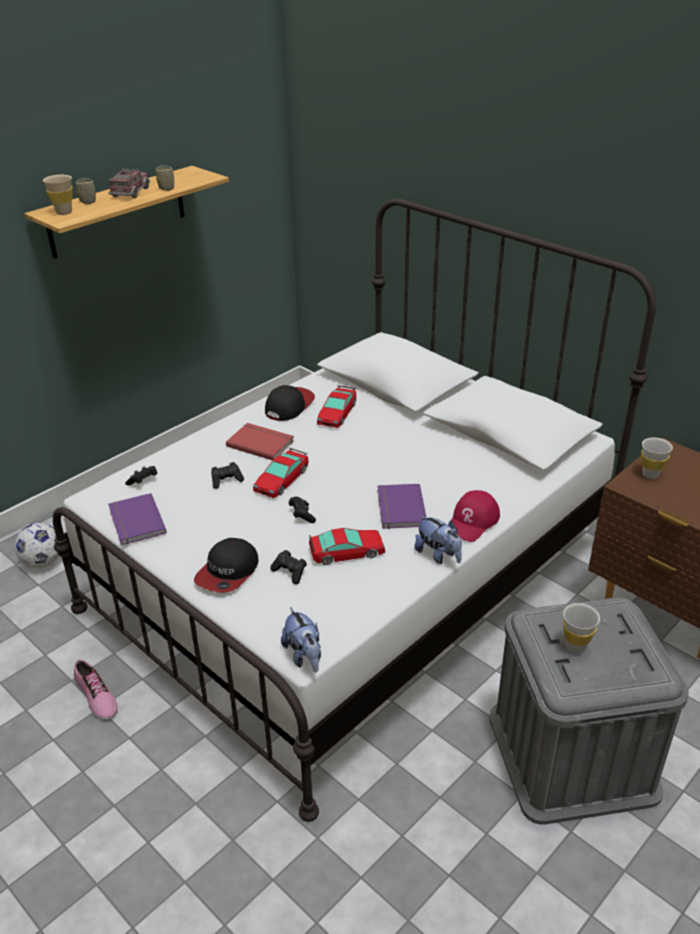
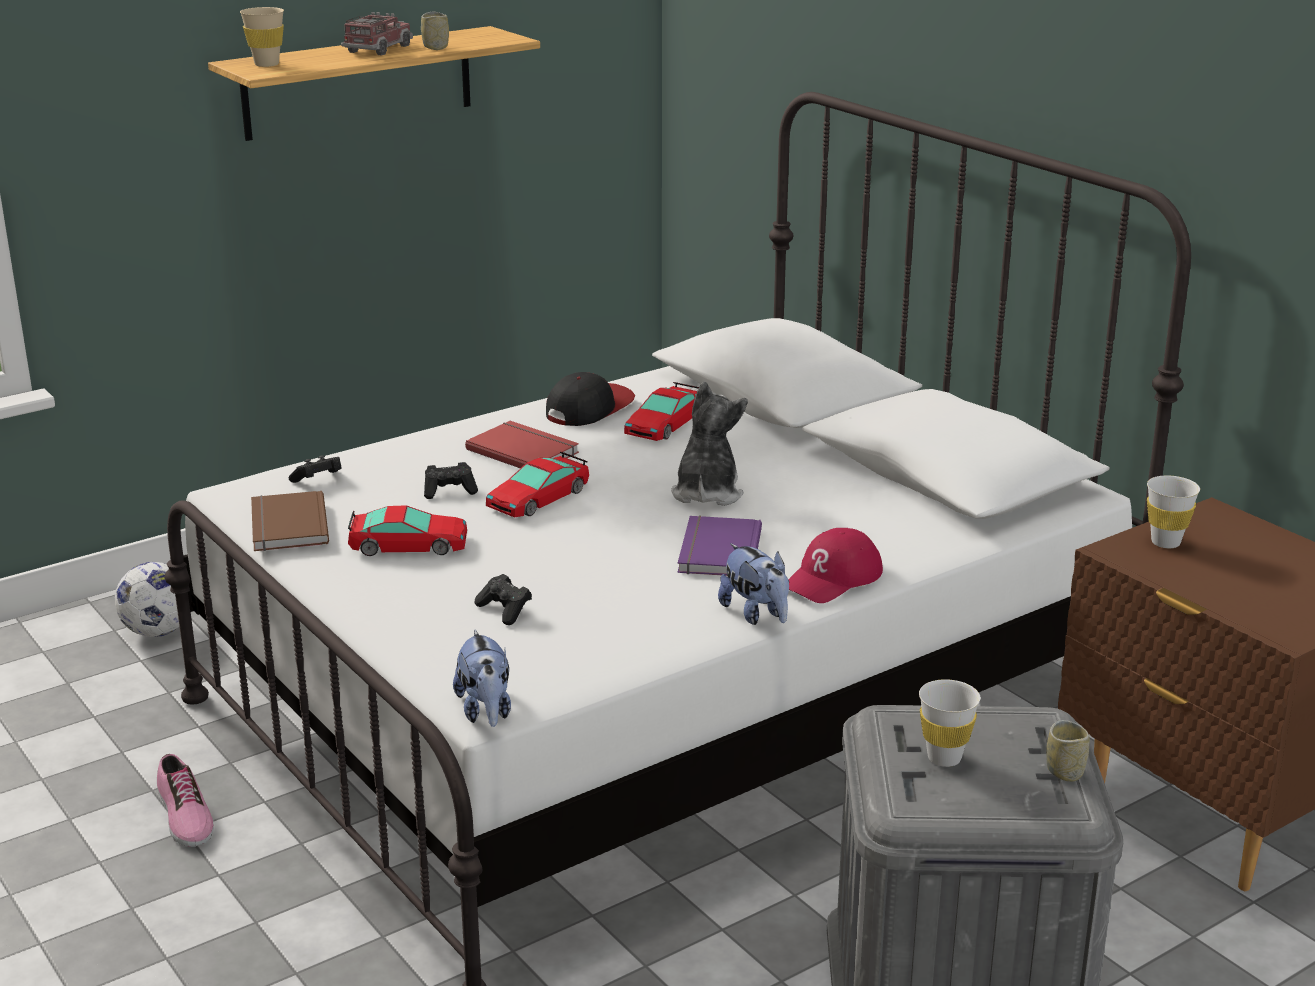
camera: 10 degrees right, 10 degrees down
cup [76,178,96,204] -> cup moved to [1046,720,1089,782]
purple book [108,493,167,546] -> brown book [251,491,329,551]
cap [194,538,259,593] -> none
black game controller [289,497,316,523] -> none
toy car [309,528,385,565] -> toy car moved to [348,505,467,556]
none -> plush toy [671,381,748,506]

